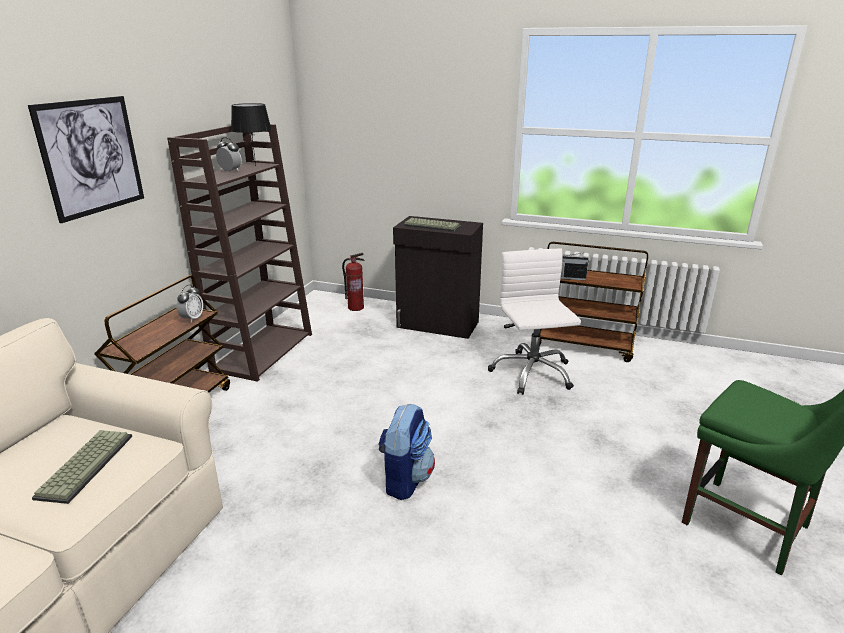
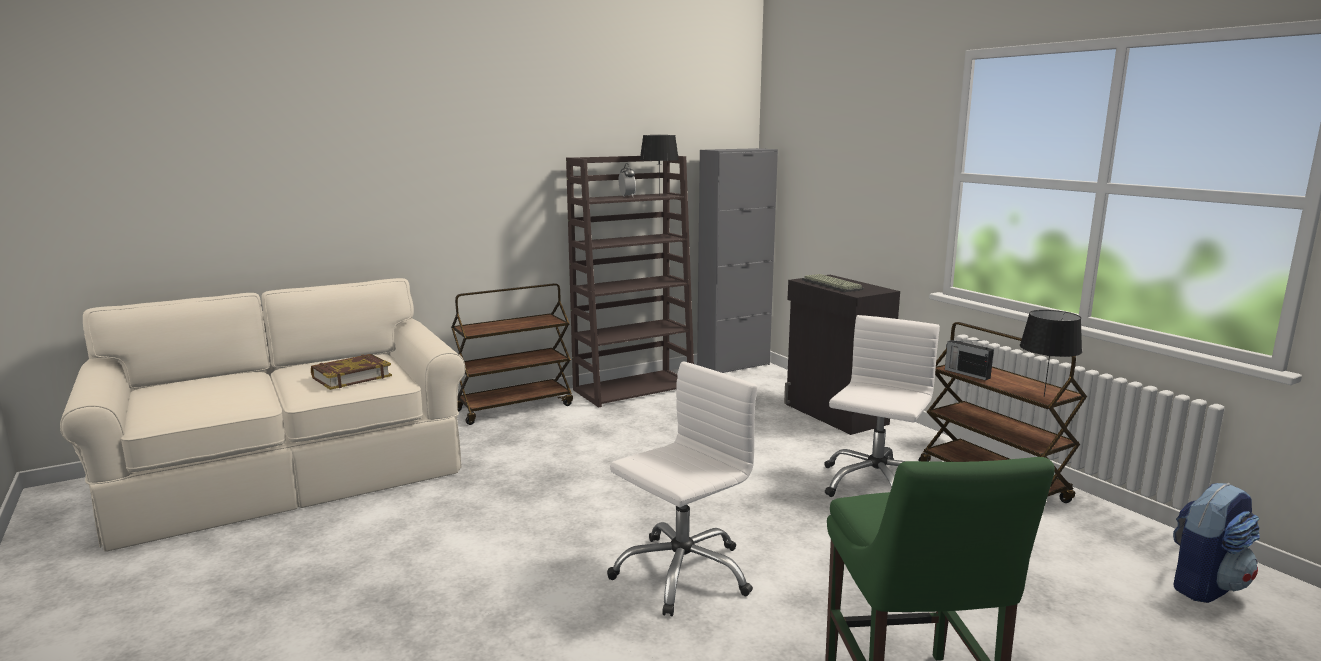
camera: 40 degrees right, 10 degrees down
picture [28,96,144,223] -> none
keyboard [32,430,132,504] -> book [311,354,392,390]
alarm clock [177,285,203,322] -> none
fire extinguisher [342,253,364,311] -> none
backpack [378,404,435,500] -> backpack moved to [1173,483,1260,603]
none -> white office chair [607,361,757,616]
none -> grey cabinet [697,148,778,373]
none -> black table lamp [1020,310,1082,397]

